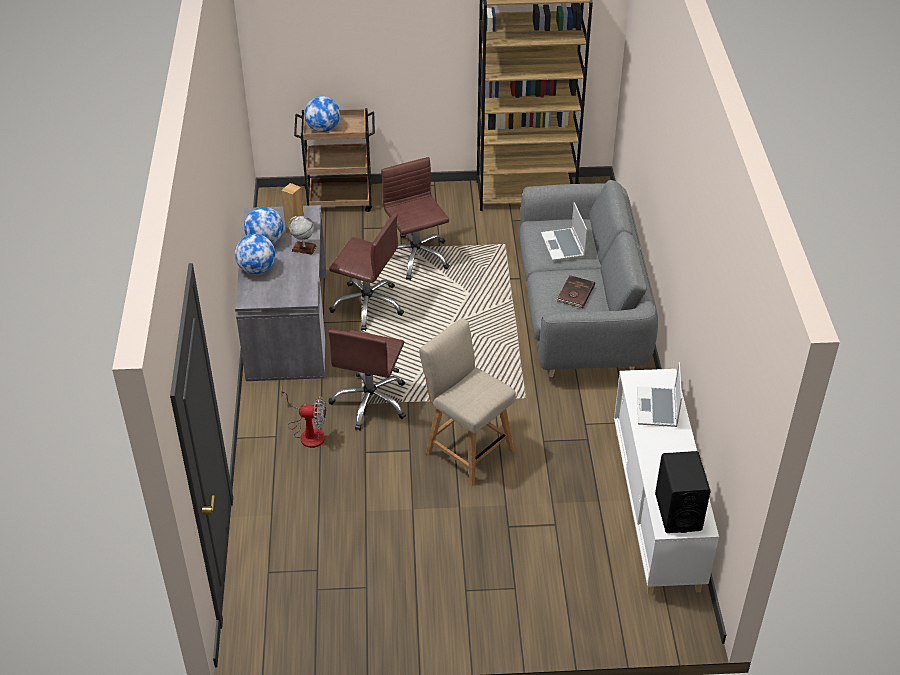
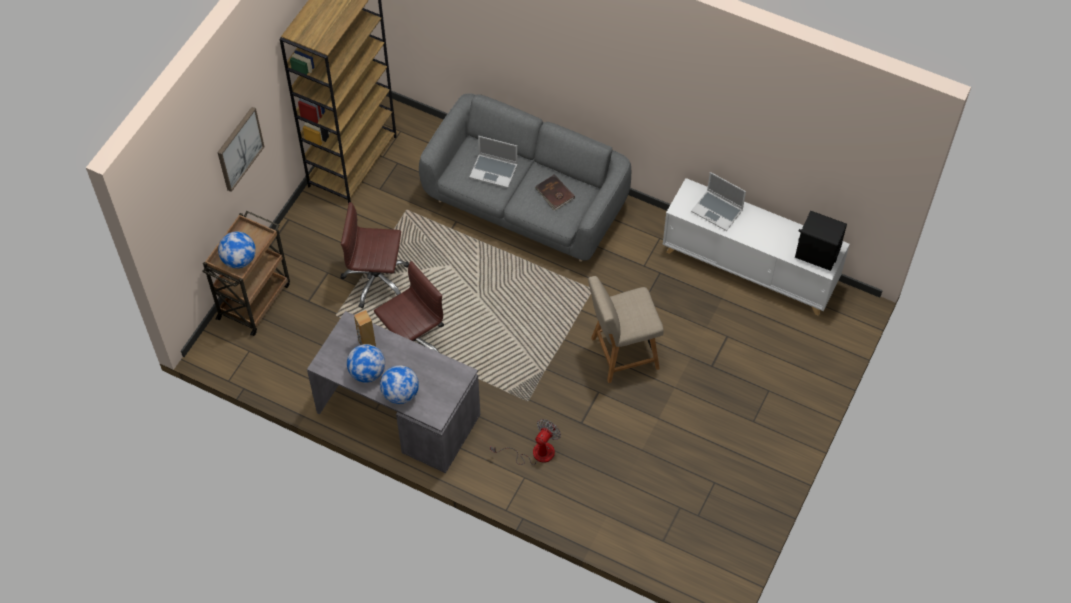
camera: 60 degrees left, 15 degrees up
globe [288,216,317,255] -> none
brown office chair [328,329,406,431] -> none
none -> picture [217,107,264,192]

